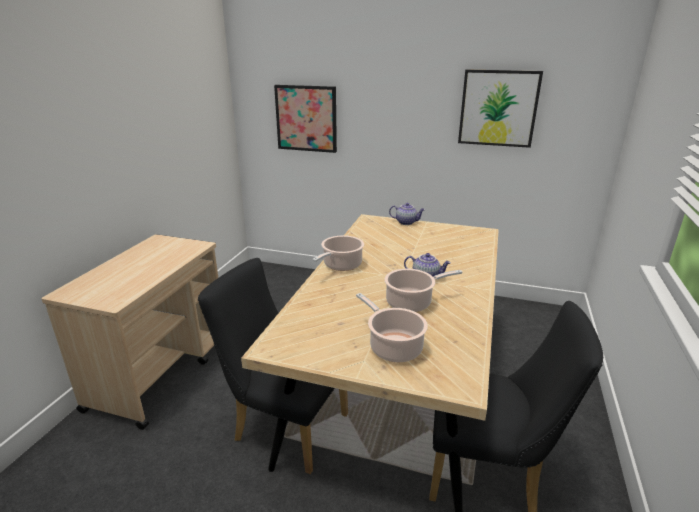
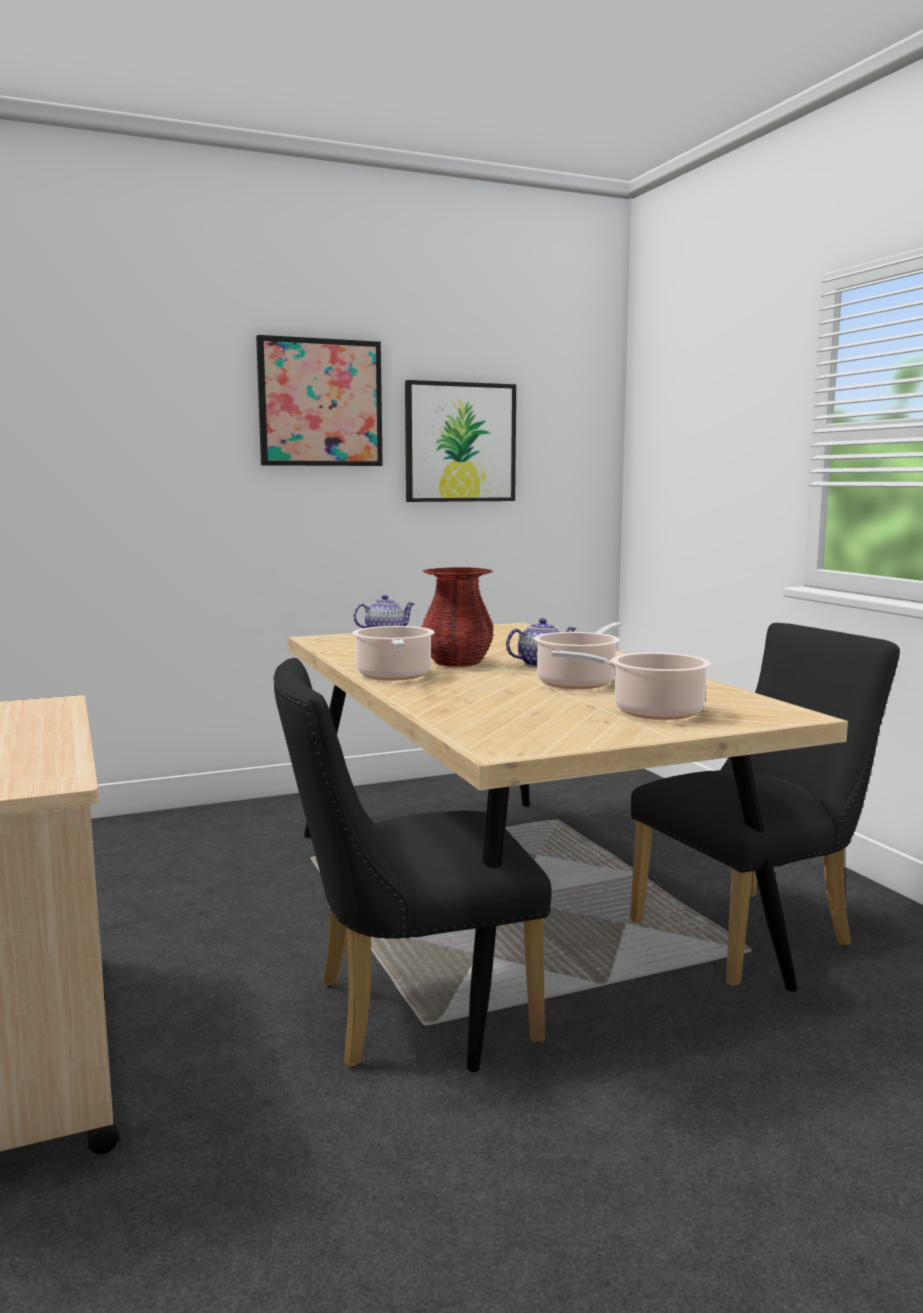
camera: 40 degrees left, 15 degrees down
picture [274,85,337,153] -> picture moved to [256,335,383,466]
none -> red vase [421,567,494,667]

